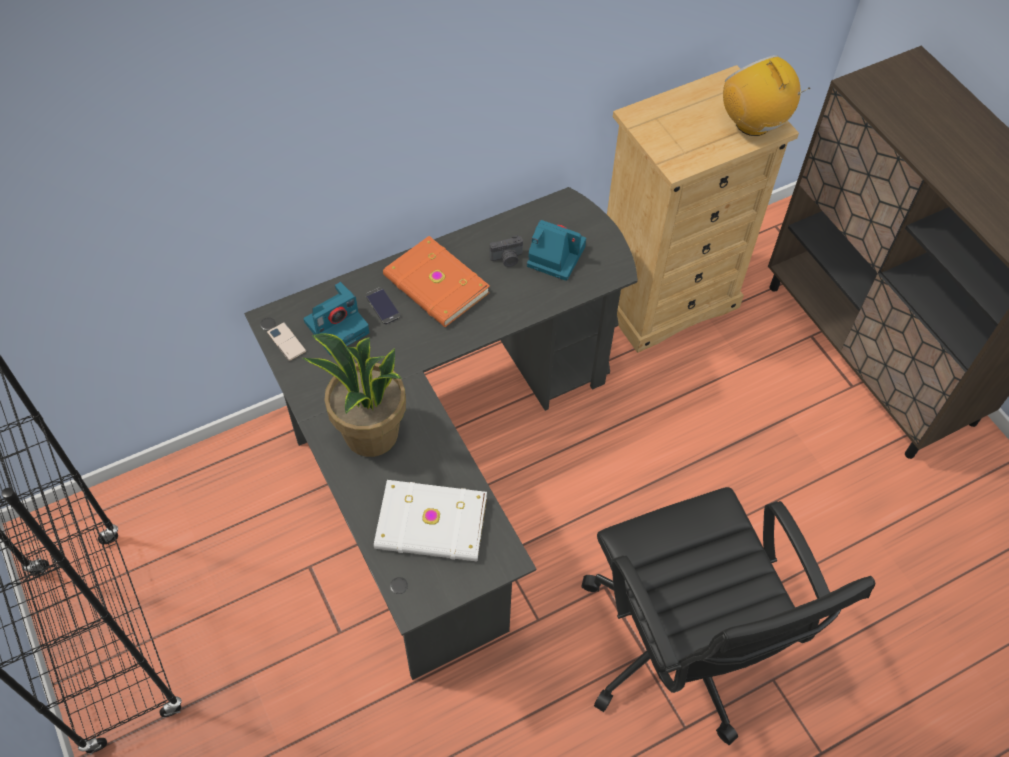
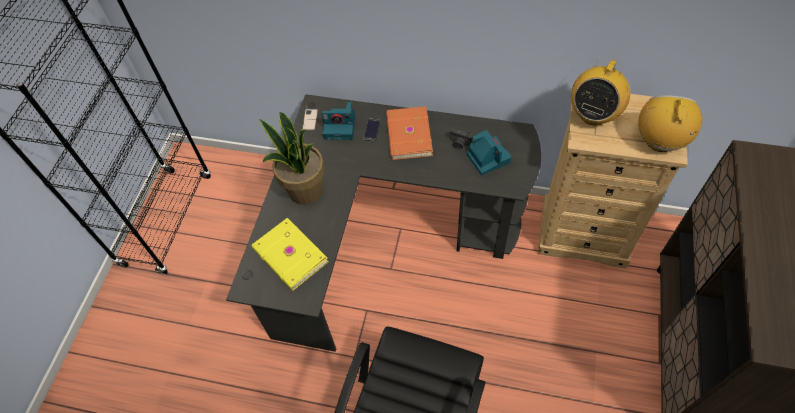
camera: 45 degrees right, 0 degrees up
white book [374,480,487,562] -> yellow book [252,218,328,291]
none -> radio [571,54,630,125]

